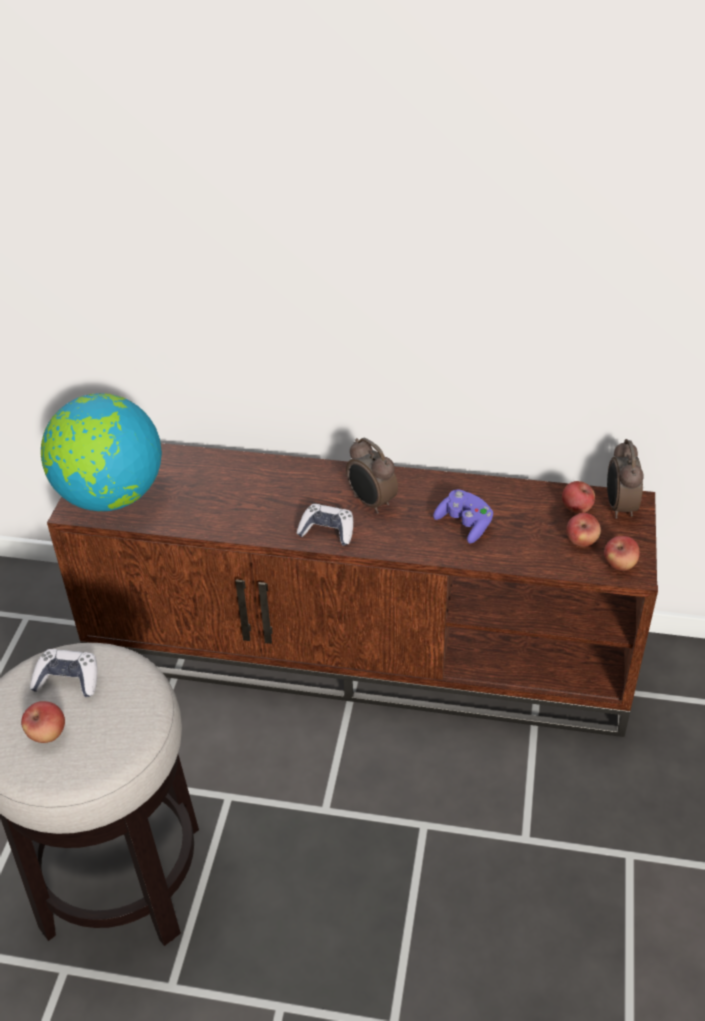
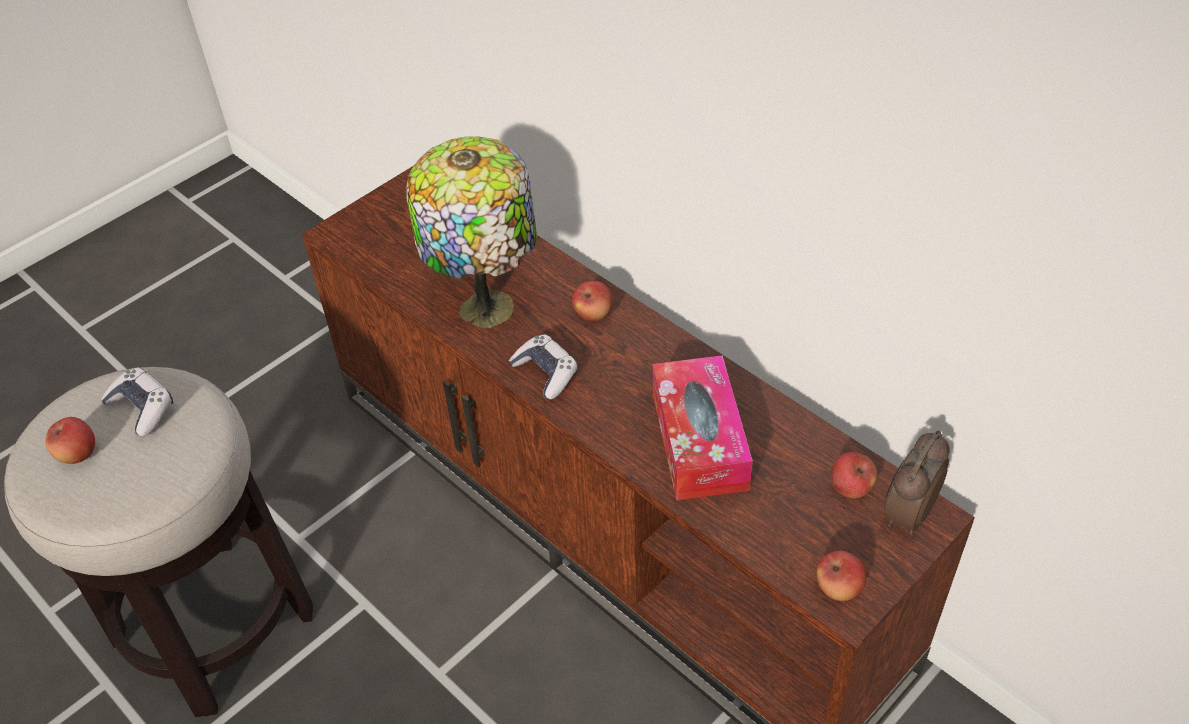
camera: 35 degrees right, 5 degrees up
globe [41,393,162,511] -> none
alarm clock [346,438,398,514] -> none
purple game controller [433,489,493,544] -> tissue box [653,355,753,501]
apple [566,513,601,547] -> apple moved to [572,281,613,321]
none -> table lamp [406,136,537,329]

